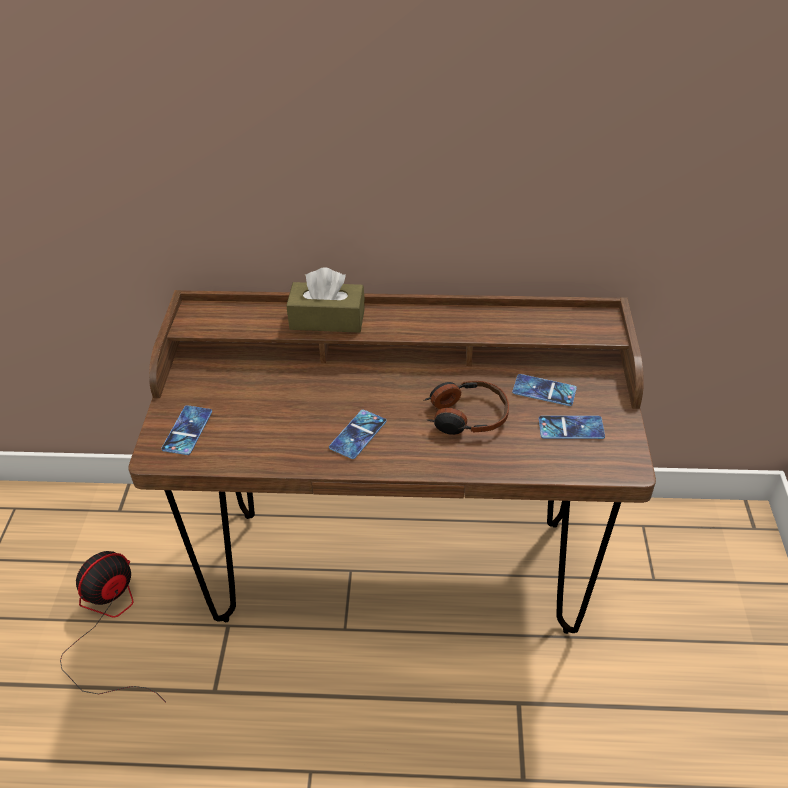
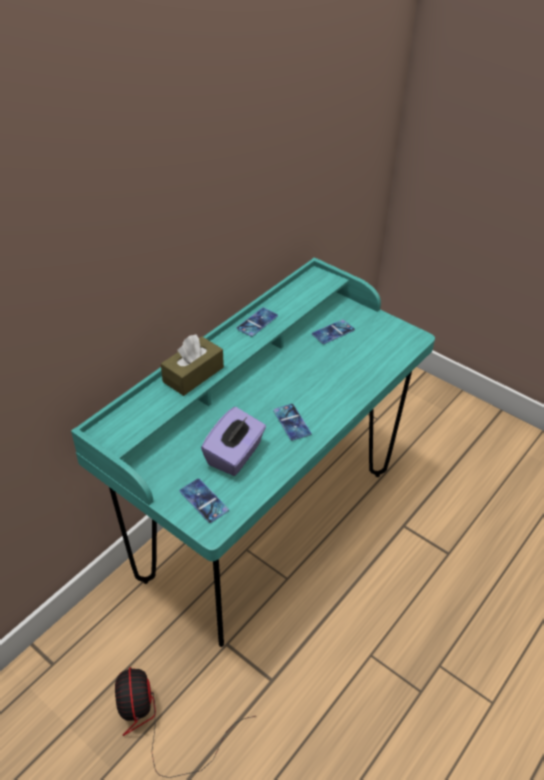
camera: 55 degrees left, 0 degrees up
brown desk [128,290,656,634] -> turquoise desk [71,257,435,647]
headphones [423,381,509,435] -> none
phone [539,416,605,439] -> phone moved to [237,307,278,337]
none -> purple tissue box [201,407,266,476]

